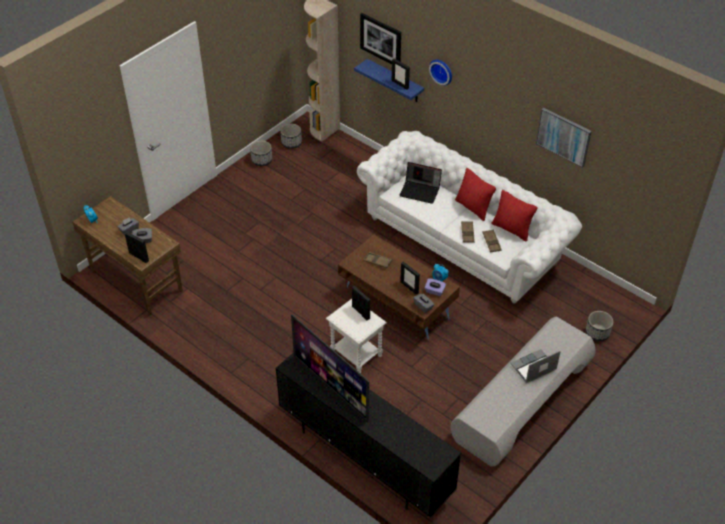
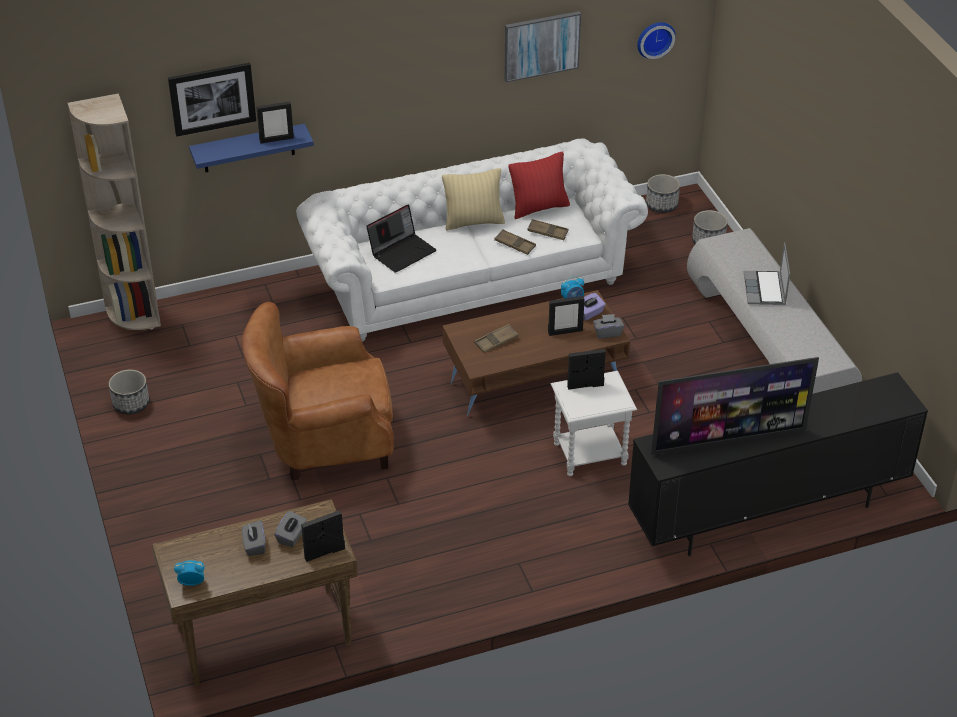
camera: 60 degrees left, 5 degrees down
planter [280,124,302,149] -> planter moved to [646,174,680,213]
wall clock [429,60,452,85] -> wall clock moved to [637,22,676,59]
red pillow [455,168,496,221] -> beige pillow [442,168,505,231]
none -> brown armchair [242,302,394,481]

